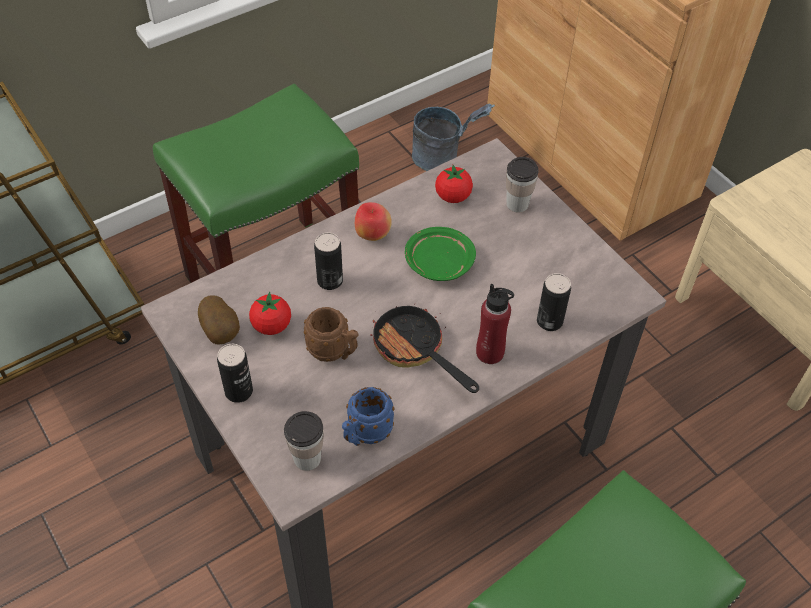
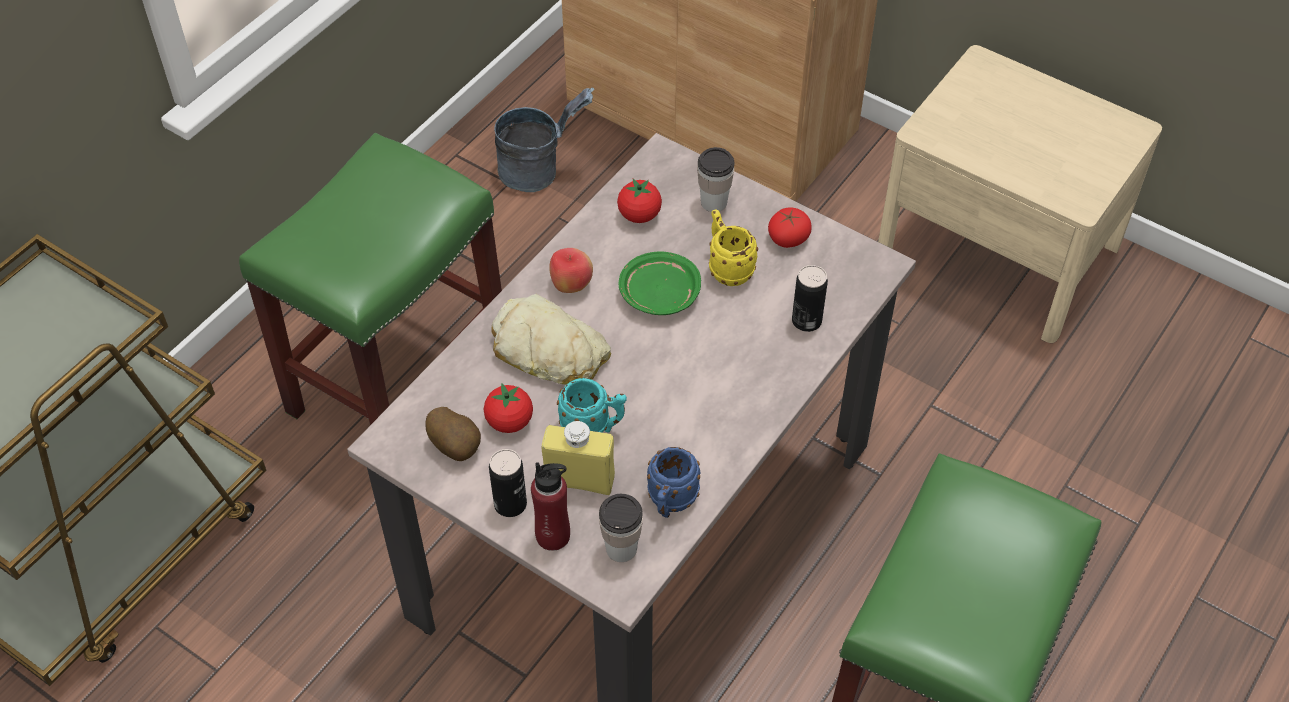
camera: 20 degrees left, 0 degrees up
brown mug [304,307,358,362] -> turquoise mug [557,378,627,433]
can [314,232,343,290] -> bread [491,294,611,385]
frying pan [370,303,479,393] -> none
red bottle [476,284,514,364] -> red bottle moved to [531,463,570,551]
none -> yellow bottle [542,421,615,495]
none -> yellow mug [709,209,758,286]
none -> tomato [768,207,812,248]

